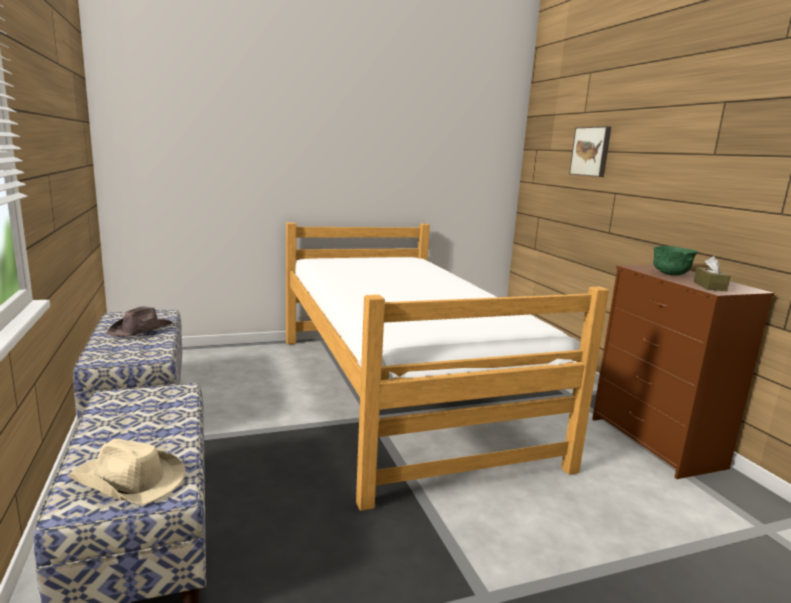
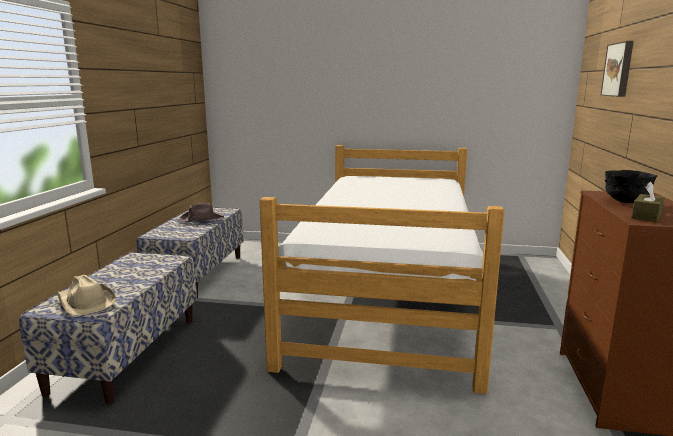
camera: 30 degrees right, 0 degrees up
green bowl [653,246,698,276] -> black bowl [604,170,657,203]

